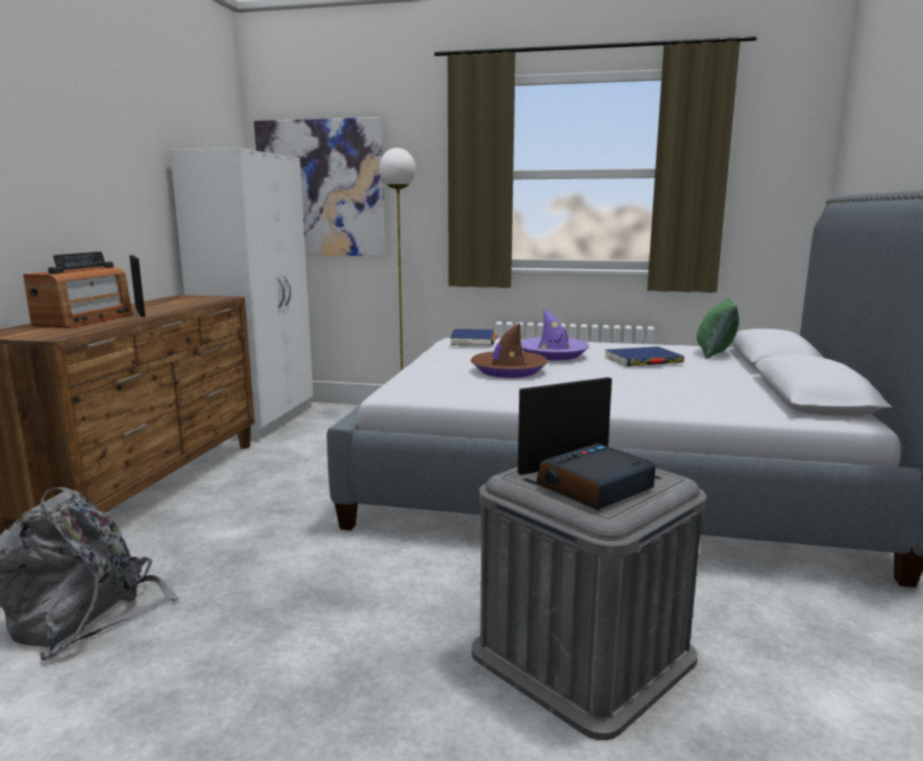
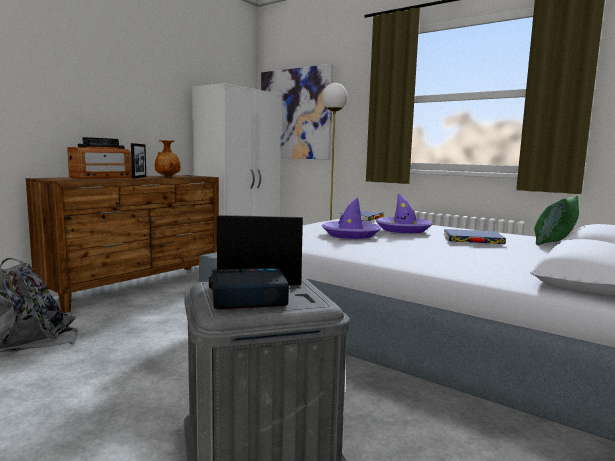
camera: 25 degrees right, 5 degrees down
brown hat [470,323,548,378] -> purple hat [322,197,381,239]
none -> brown vase [155,140,180,177]

